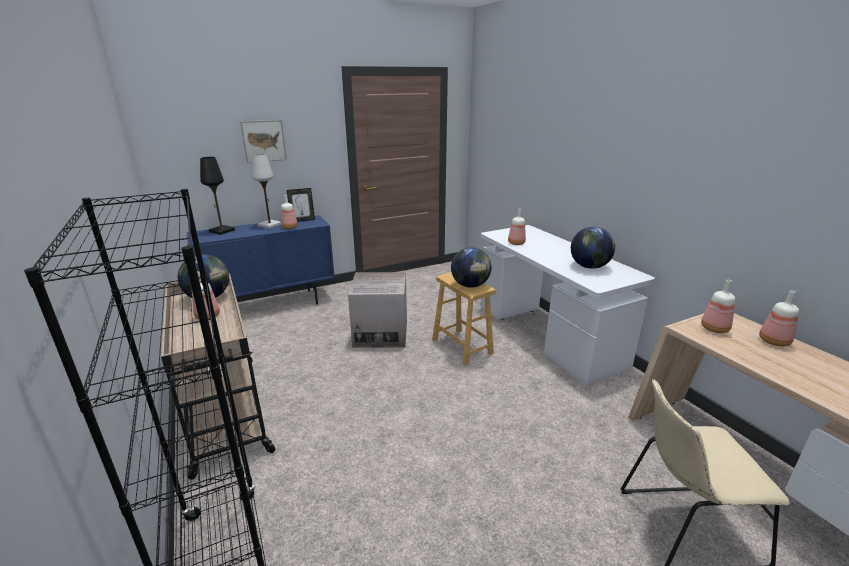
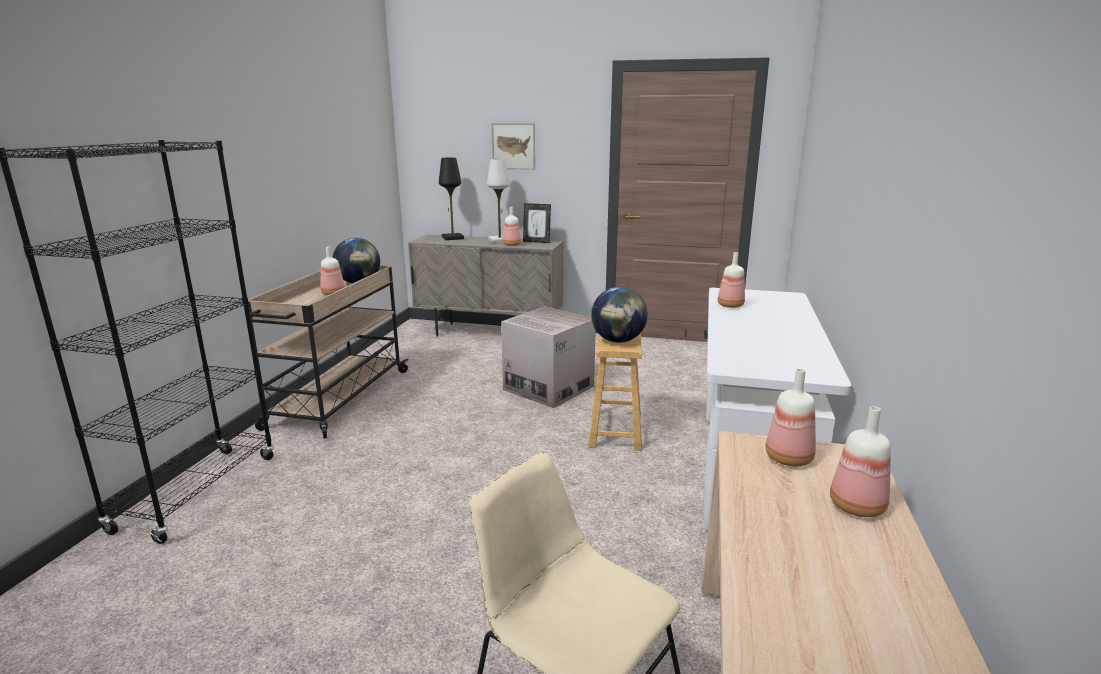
camera: 40 degrees right, 5 degrees down
blue cabinet [187,215,335,304] -> beige cabinet [408,234,564,336]
globe [571,227,615,269] -> none

